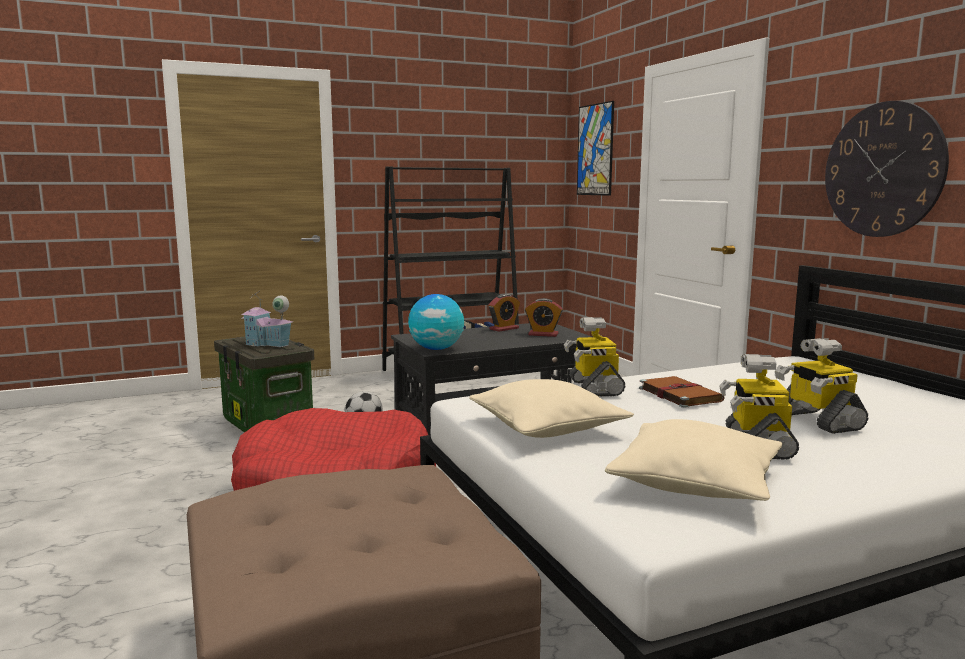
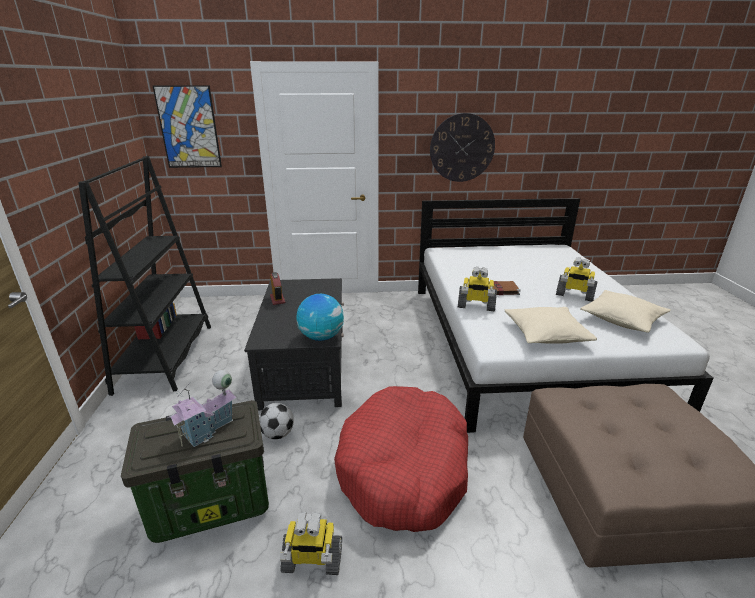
camera: 70 degrees left, 15 degrees up
alarm clock [525,298,563,337] -> none
toy robot [775,338,868,434] -> toy robot moved to [280,512,342,575]

